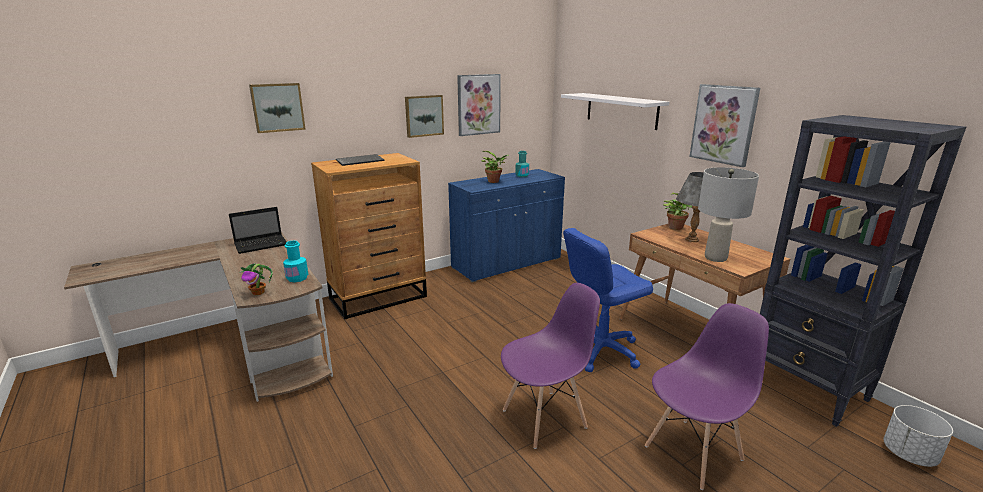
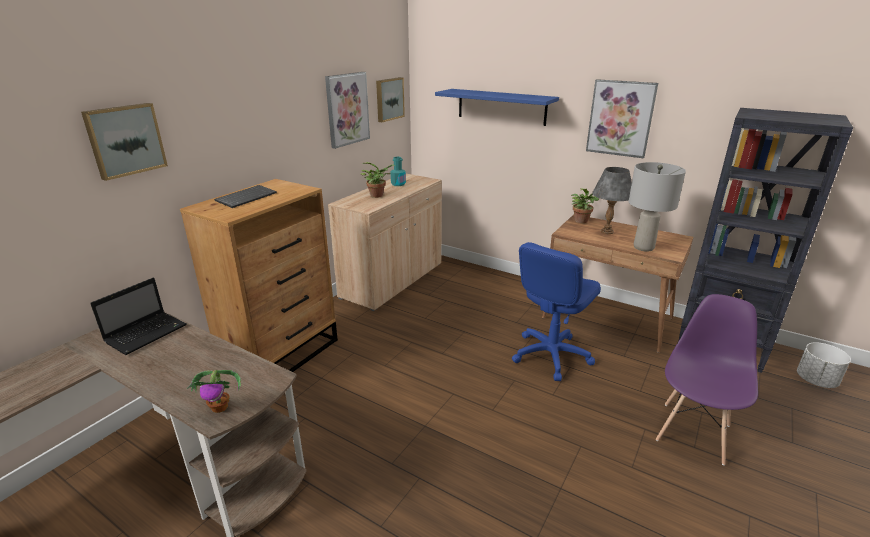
camera: 25 degrees left, 5 degrees up
turquoise bottle [283,241,308,282] -> none
picture [405,95,444,138] -> picture moved to [376,77,405,122]
blue cabinet [448,169,565,282] -> beige cabinet [328,174,442,311]
purple chair [501,283,600,449] -> none
white shelf [561,93,669,130] -> blue shelf [435,89,559,126]

